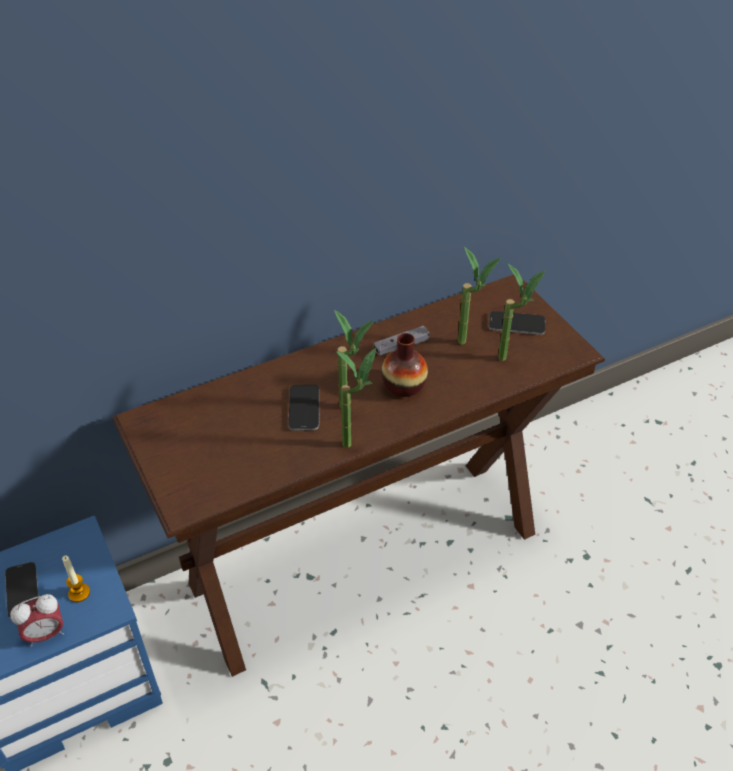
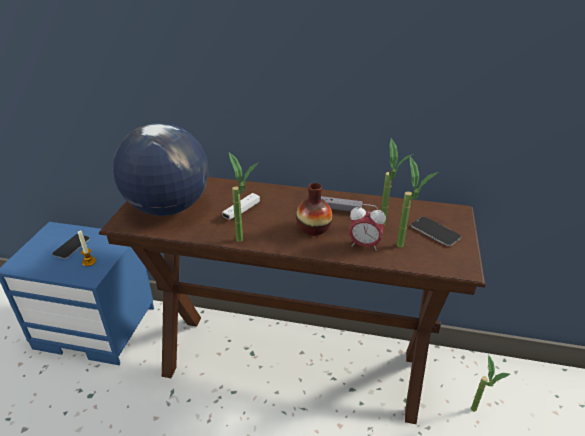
camera: 40 degrees right, 10 degrees down
alarm clock [10,594,64,647] -> alarm clock moved to [349,204,386,251]
phone [288,385,320,431] -> white game controller [222,193,260,220]
potted plant [334,310,374,408] -> potted plant moved to [471,355,510,412]
none -> globe [113,123,208,216]

